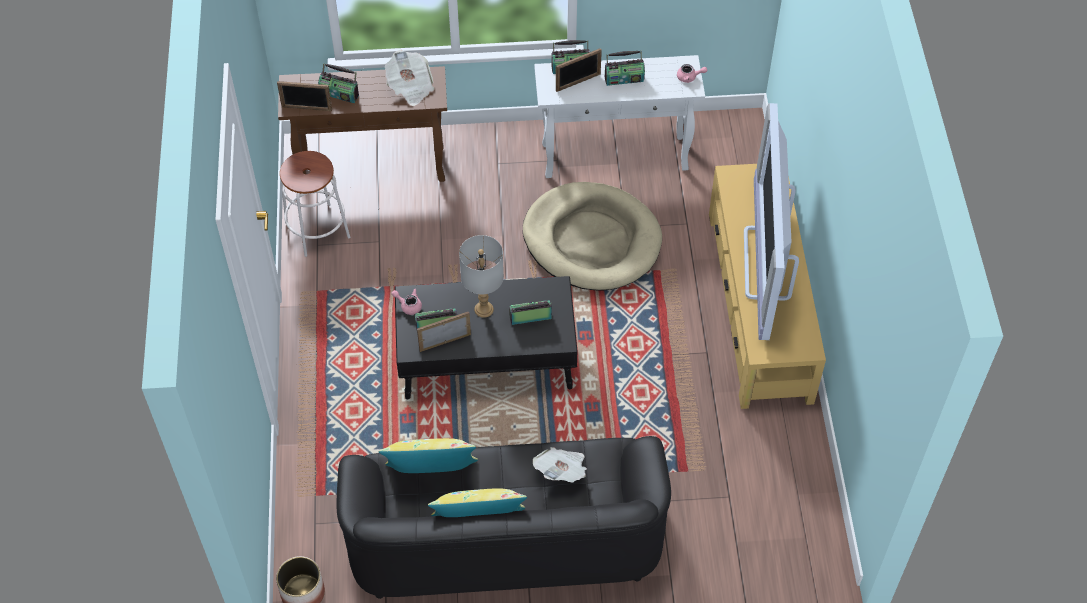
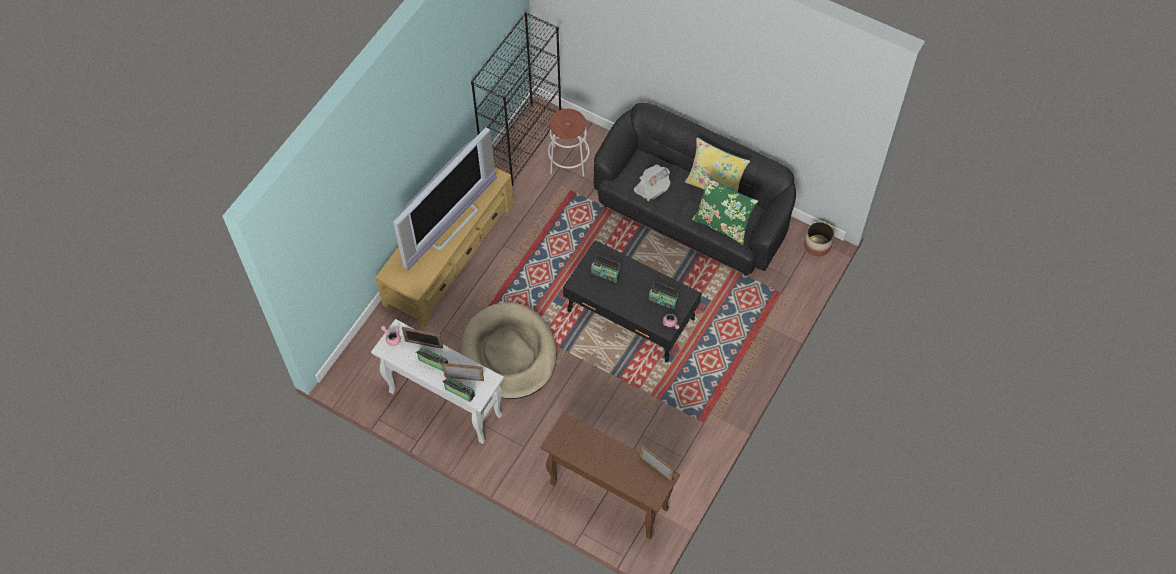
camera: 145 degrees left, 5 degrees up
white stool [280,151,350,257] -> white stool moved to [548,109,590,177]
radio [318,63,359,103] -> none
yellow pillow [379,438,478,473] -> green pillow [692,175,758,245]
newspaper [385,50,434,106] -> none
picture frame [417,312,471,352] -> picture frame moved to [402,327,443,349]
grey table lamp [459,235,504,318] -> none
none -> black bookcase [471,12,561,186]

